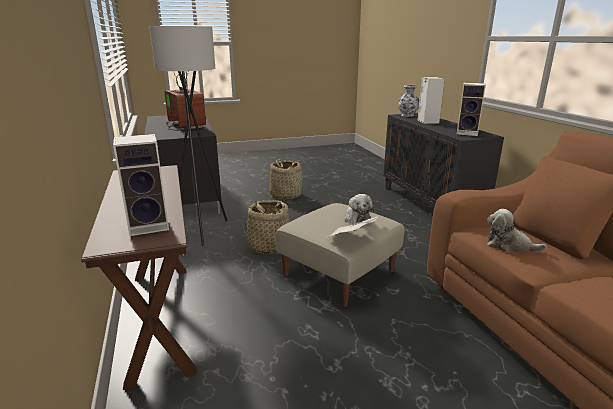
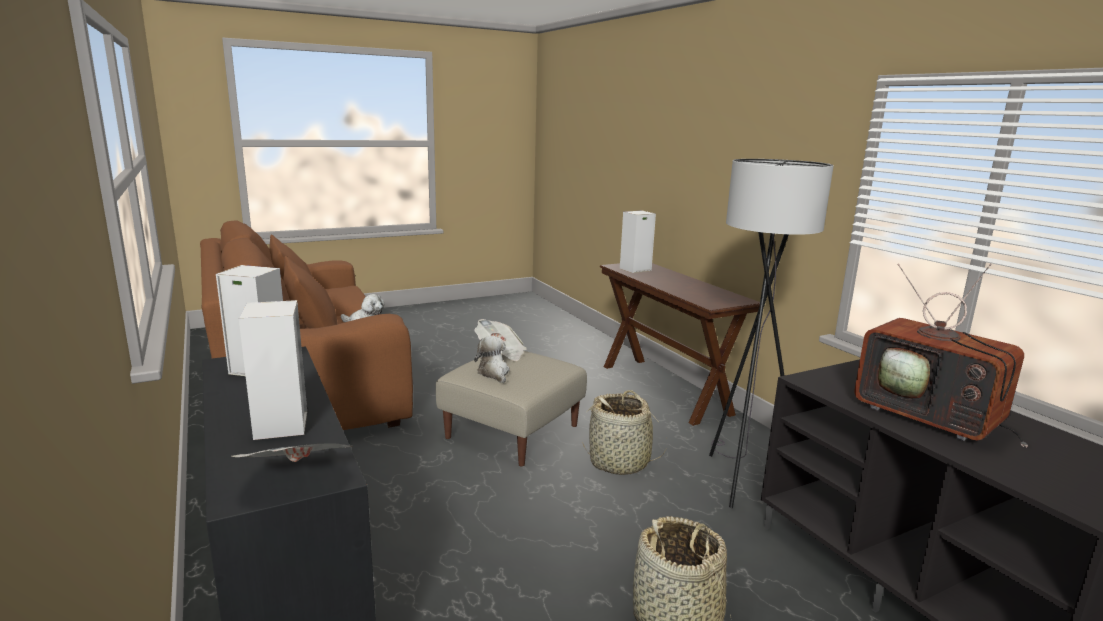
camera: 170 degrees right, 5 degrees down
vase [398,85,419,117] -> newspaper [232,443,353,462]

